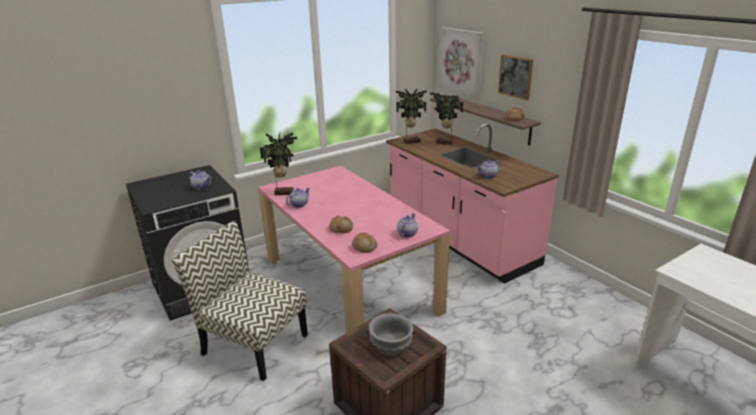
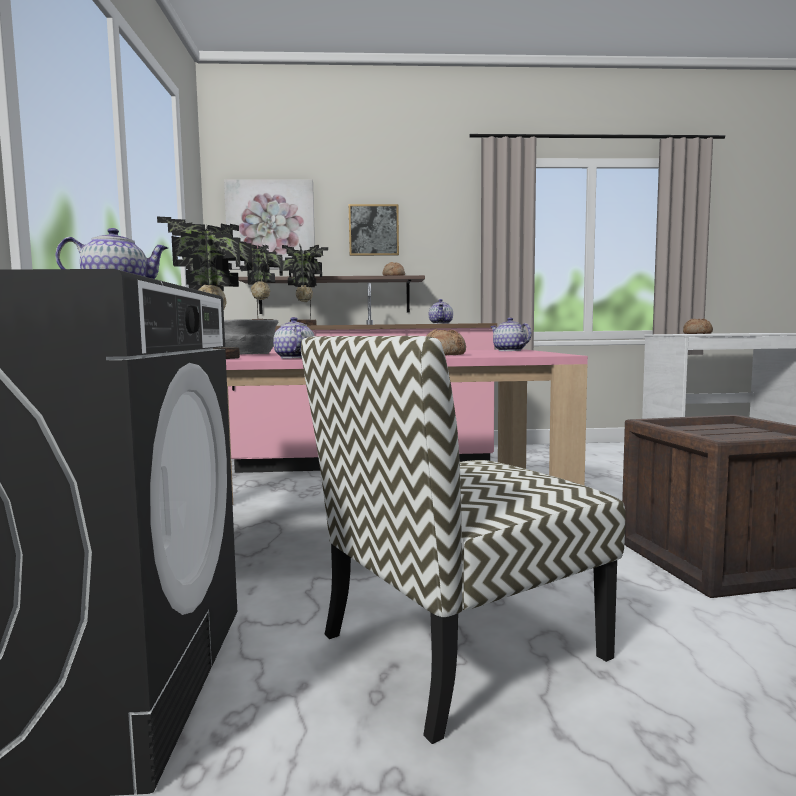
camera: 60 degrees left, 20 degrees down
bread [352,233,377,253] -> bread moved to [683,318,713,334]
grey bowl [369,313,413,356] -> grey bowl moved to [221,319,278,355]

